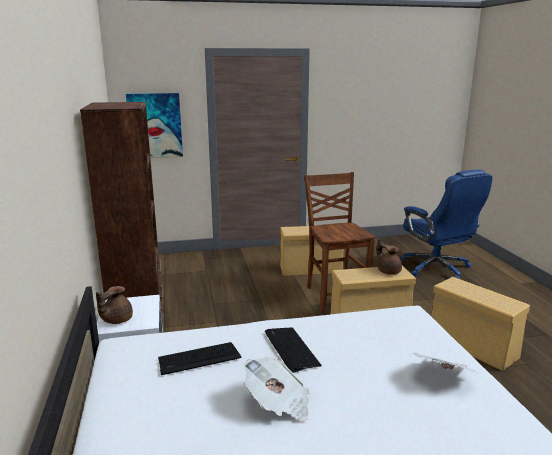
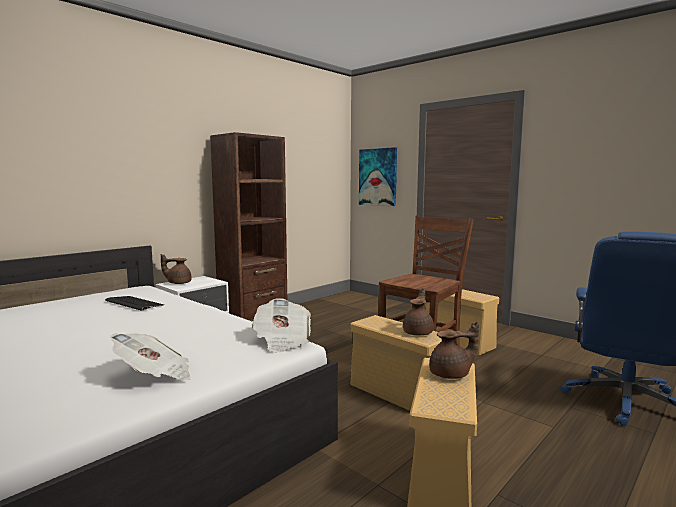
camera: 55 degrees right, 10 degrees down
newspaper [244,357,309,421] -> newspaper moved to [252,298,311,353]
keyboard [265,327,322,373] -> none
none -> brown teapot [429,322,479,379]

